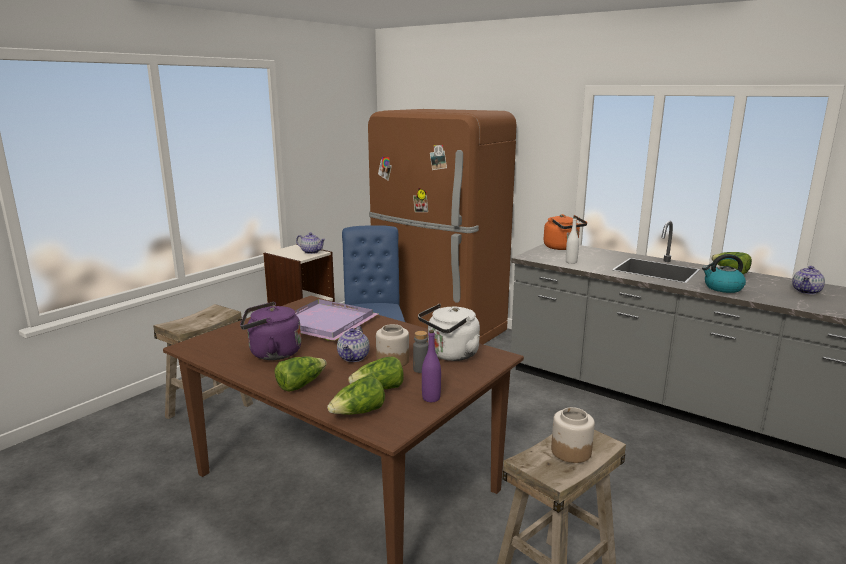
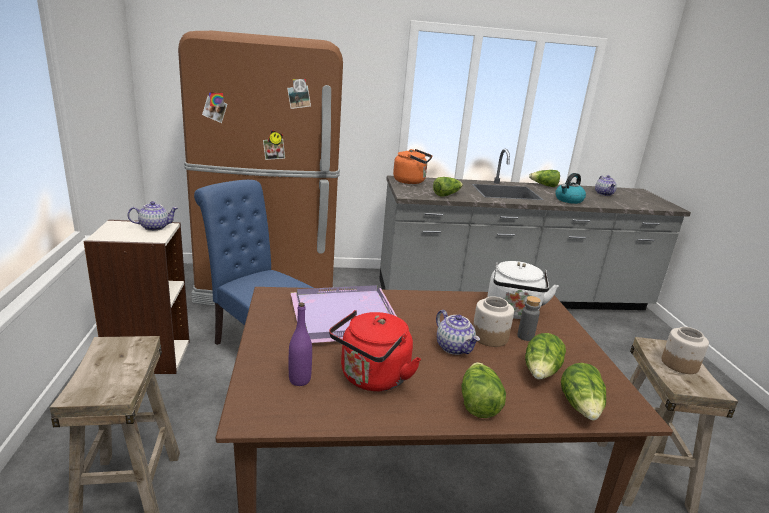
camera: 45 degrees left, 5 degrees up
purple kettle [240,302,301,360] -> red kettle [329,310,421,391]
purple bottle [422,330,441,402] -> purple bottle moved to [289,303,312,386]
white bottle [566,217,579,264] -> lettuce [433,177,463,197]

